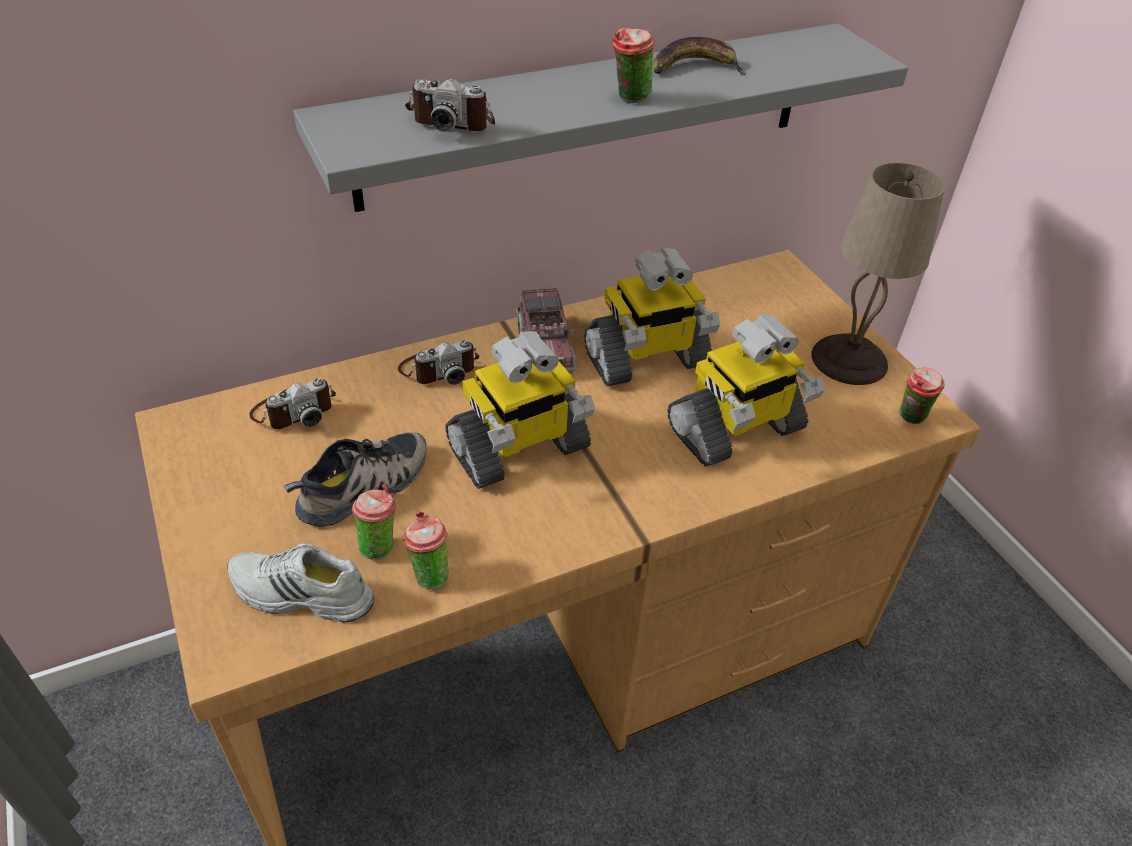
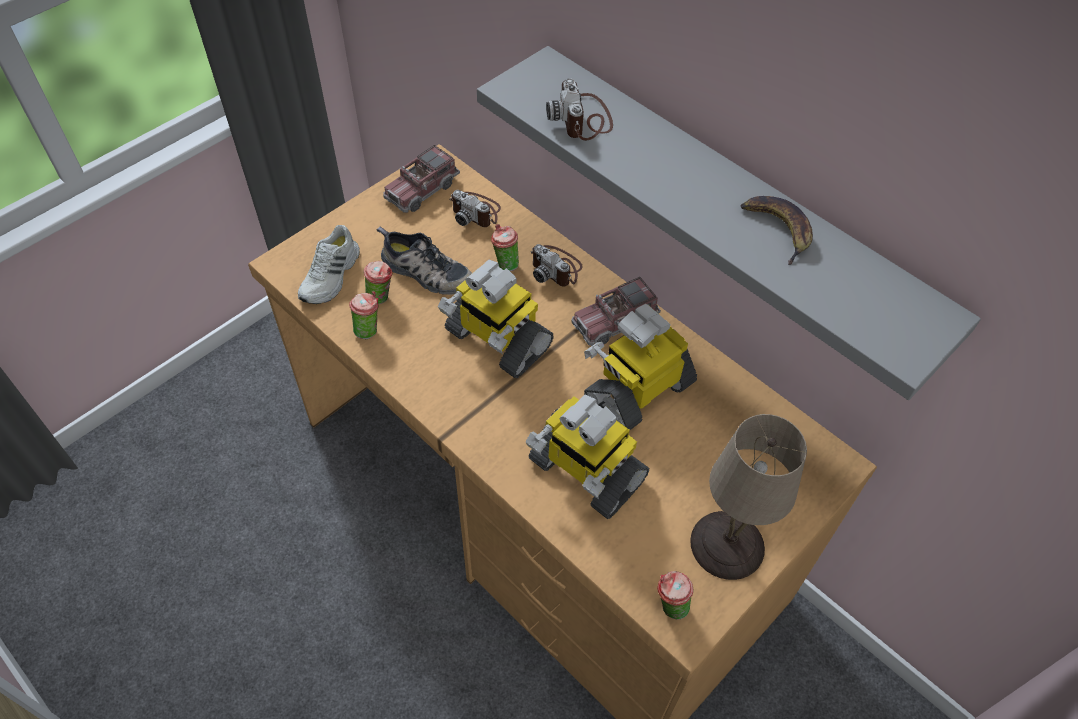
camera: 70 degrees right, 10 degrees up
white shoe [227,544,375,622] -> white shoe turned 150 degrees counterclockwise [298,225,360,304]
toy robot [584,247,720,386] -> toy robot turned 90 degrees clockwise [584,304,697,430]
cup [612,28,655,103] -> cup moved to [491,224,519,271]
none -> toy truck [383,145,460,213]

